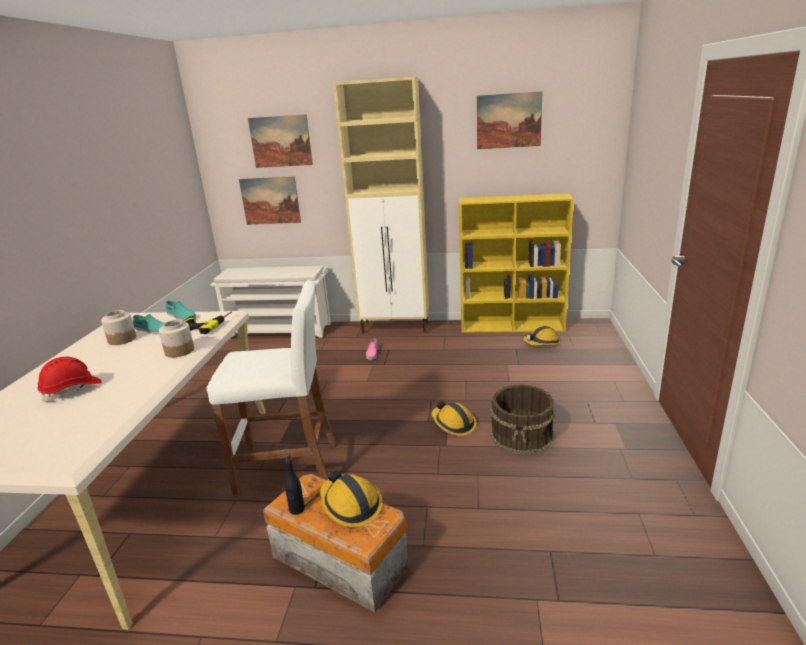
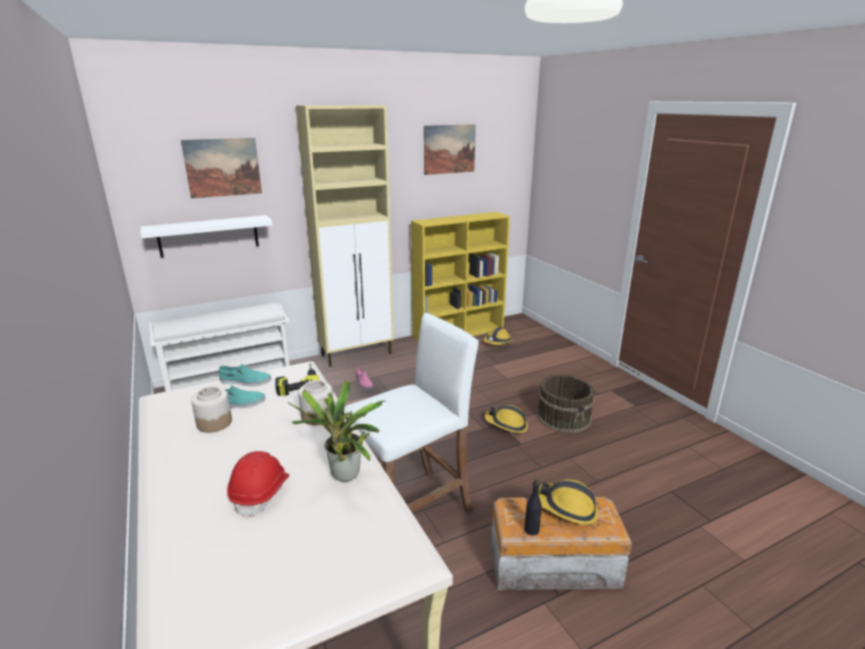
camera: 35 degrees left, 0 degrees up
picture [239,176,301,225] -> white shelf [140,215,273,257]
none -> potted plant [288,381,386,482]

